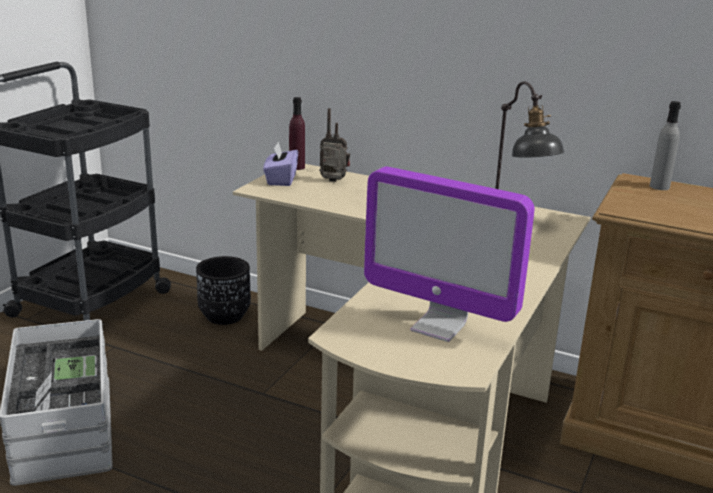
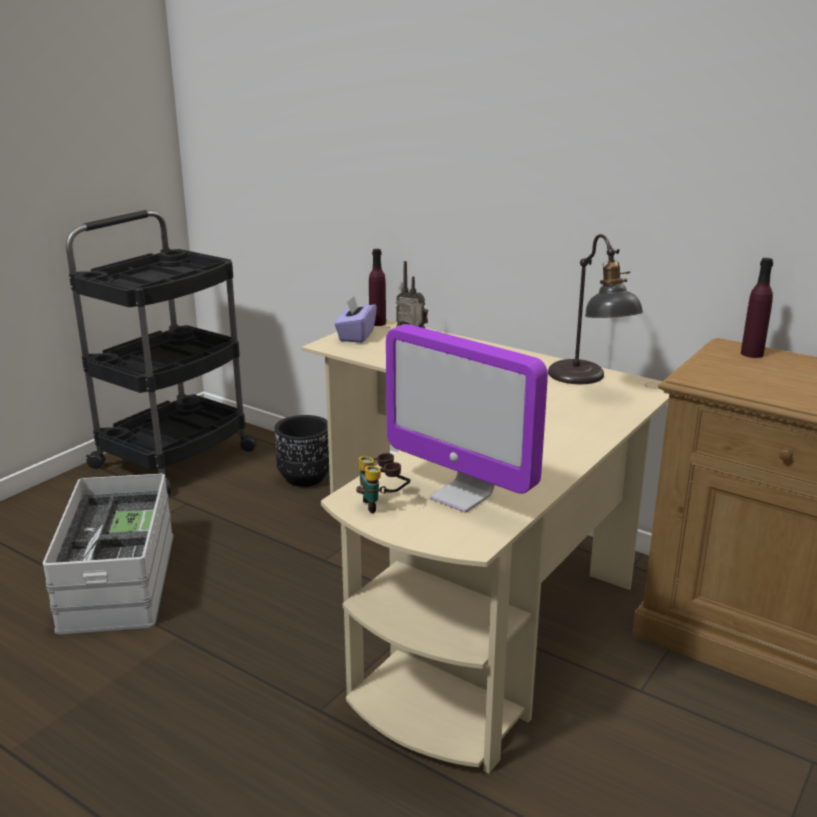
camera: 10 degrees right, 0 degrees up
grey bottle [650,101,681,190] -> purple bottle [741,258,773,358]
none -> binoculars [356,453,410,513]

